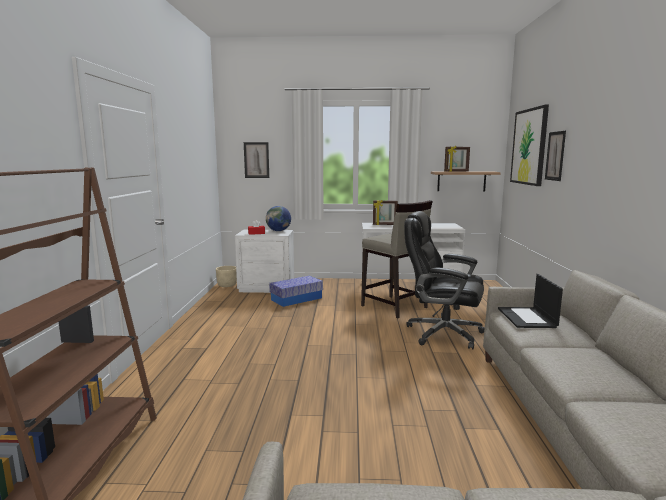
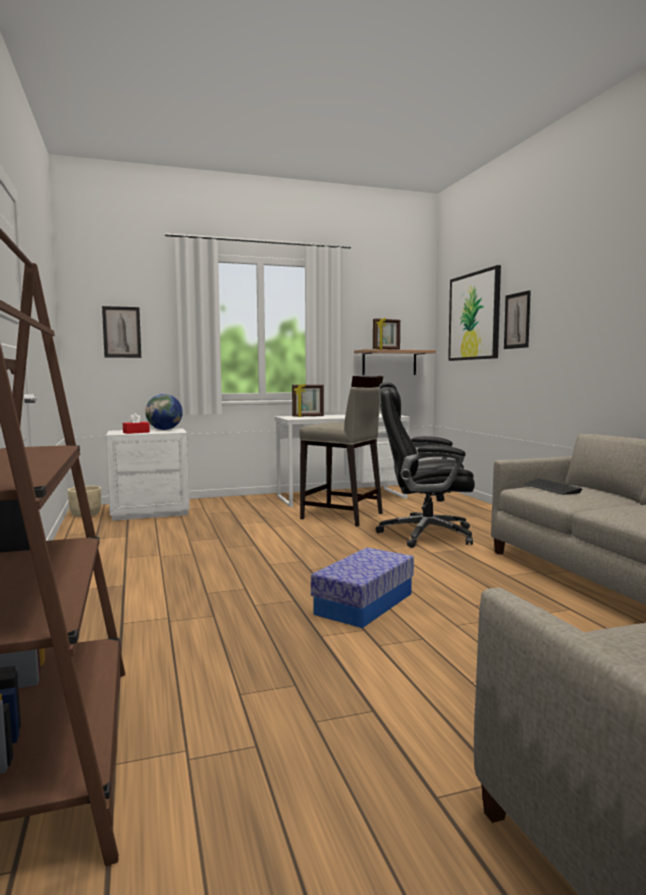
camera: 20 degrees left, 5 degrees down
storage box [269,276,323,307] -> storage box moved to [311,548,414,628]
laptop [498,274,563,328] -> keyboard [523,478,582,495]

